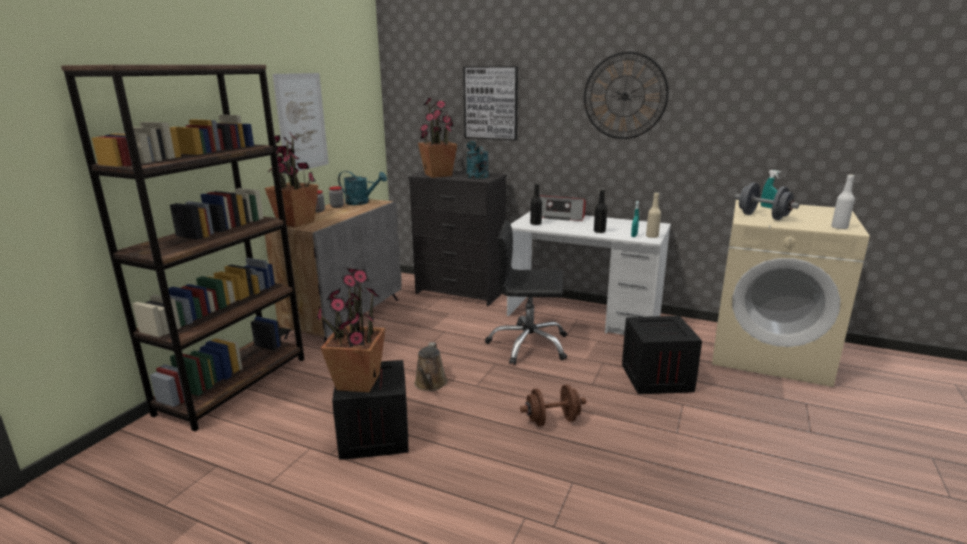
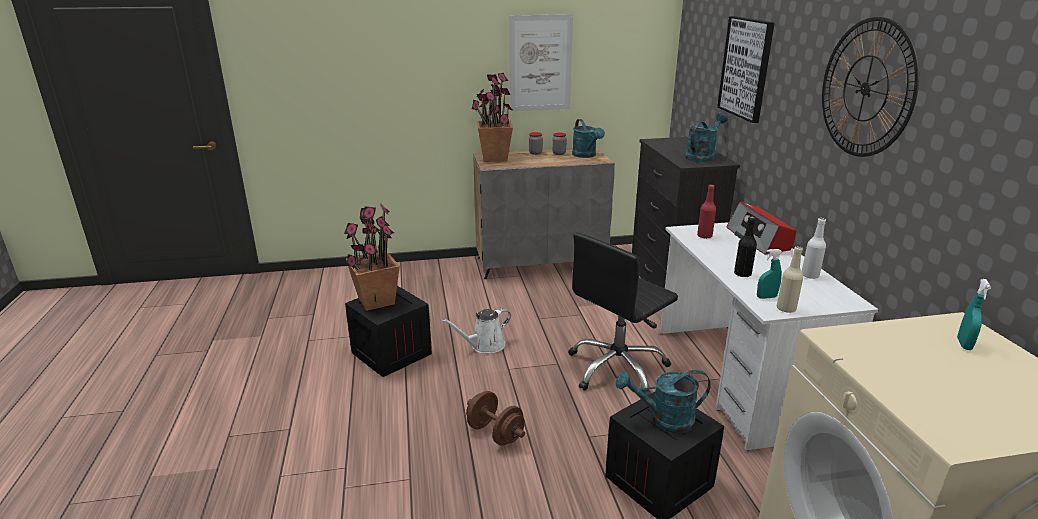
camera: 55 degrees right, 5 degrees up
brown bookcase [61,65,304,431] -> none
brown watering can [414,342,448,391] -> white watering can [442,309,511,353]
potted plant [418,98,457,178] -> none
black office chair [485,220,567,365] -> black office chair turned 105 degrees counterclockwise [568,232,678,396]
black bottle [530,183,542,225] -> red bottle [697,185,716,239]
grey dumbbell [735,182,799,220] -> none
white bottle [831,175,855,229] -> white bottle moved to [802,218,826,279]
none -> turquoise watering can [616,370,711,433]

